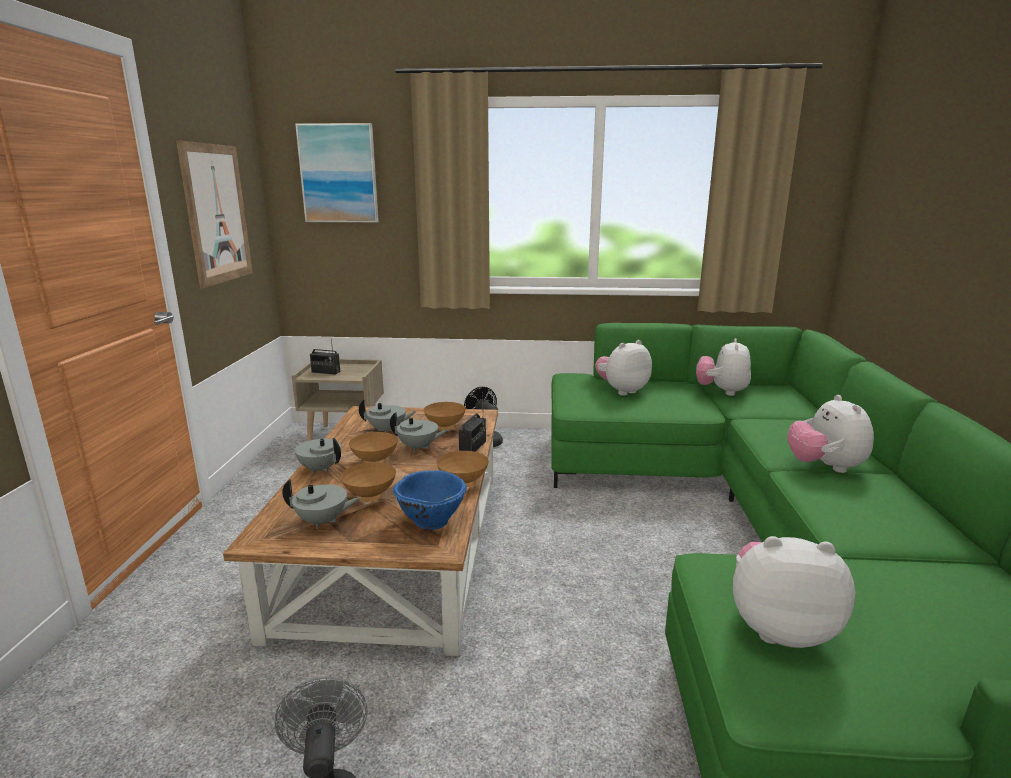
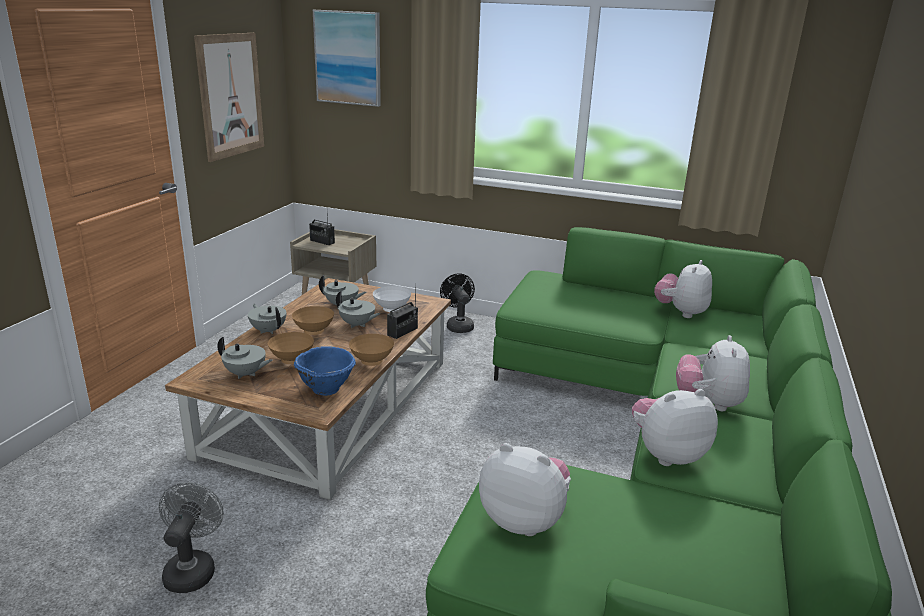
camera: 15 degrees right, 5 degrees up
brown bowl [423,402,466,430] -> white bowl [373,286,411,312]
plush toy [595,340,652,396] -> plush toy moved to [632,389,718,466]

